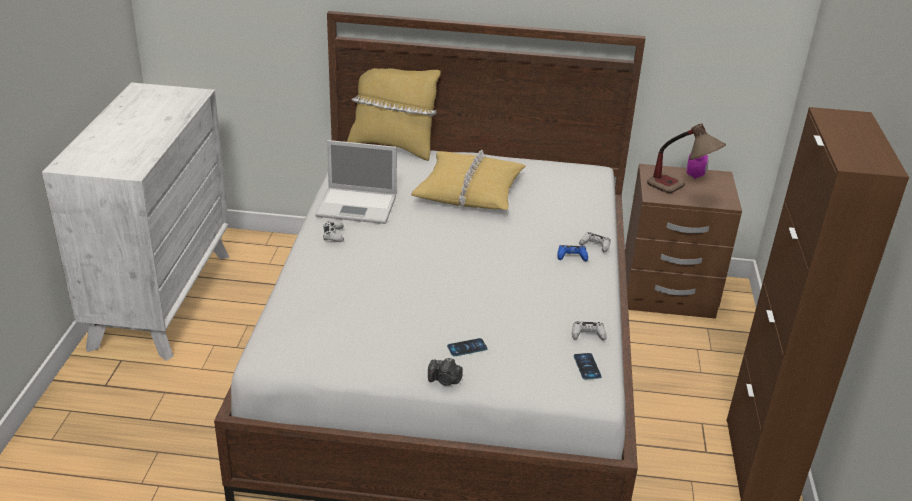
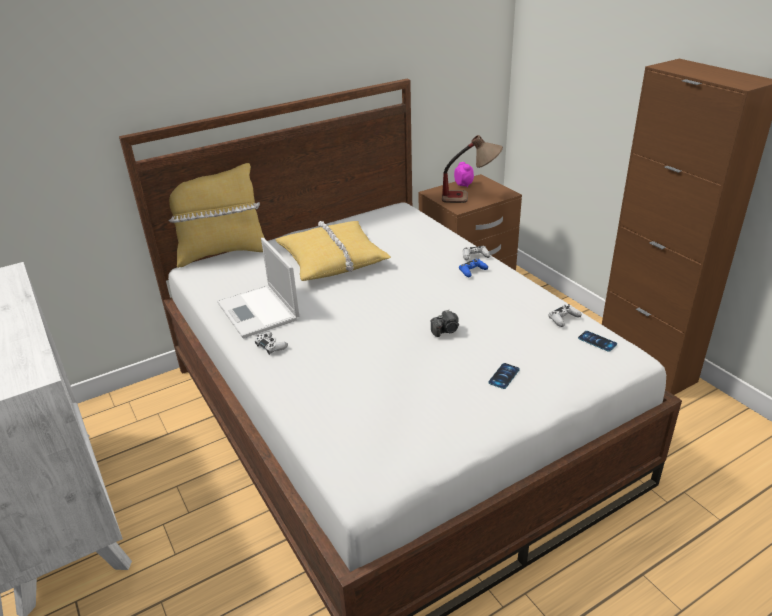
camera: 35 degrees left, 0 degrees up
laptop [315,140,397,224] -> laptop turned 90 degrees clockwise [217,238,299,338]
camera [428,358,463,385] -> camera moved to [430,310,459,337]

